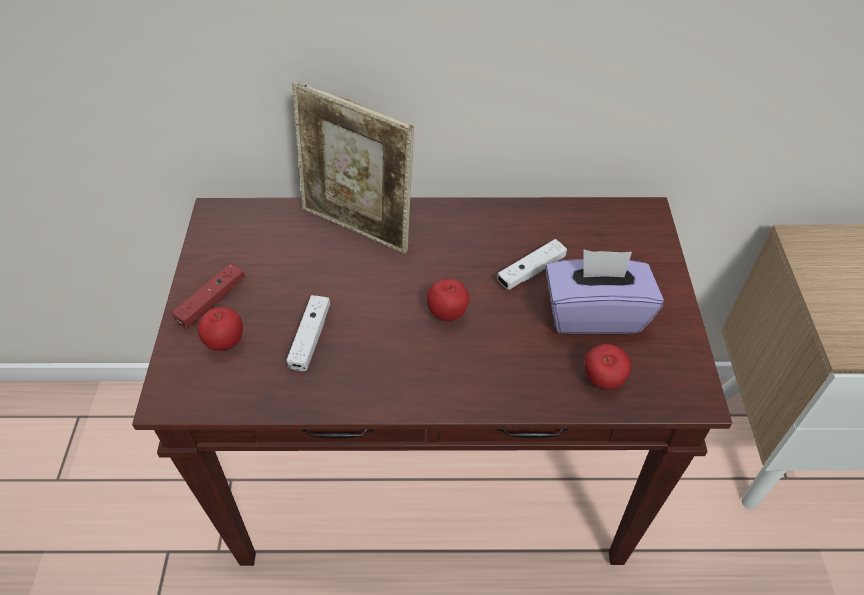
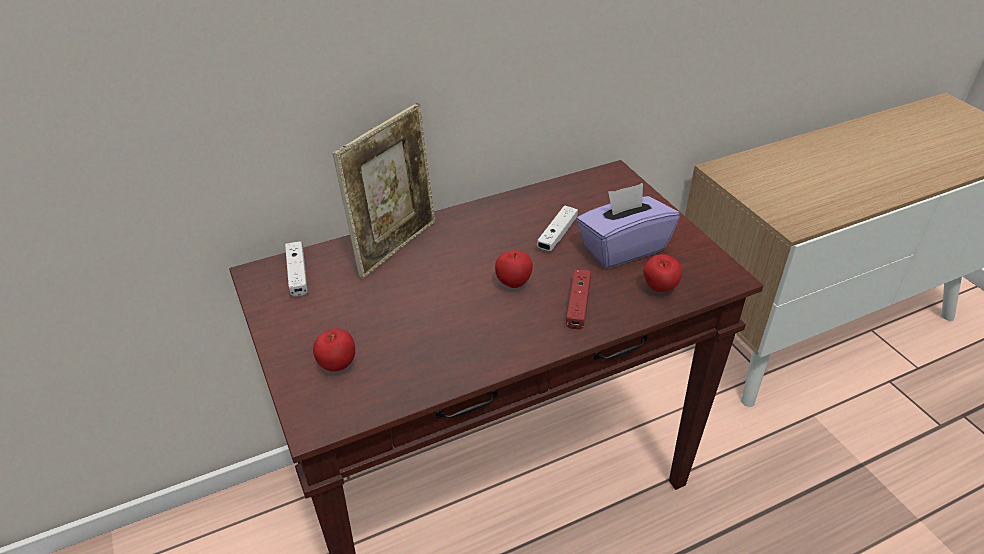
camera: 25 degrees left, 10 degrees down
red game controller [172,263,245,329] -> red game controller moved to [566,269,591,329]
white game controller [287,295,330,371] -> white game controller moved to [285,241,307,297]
picture frame [292,81,414,254] -> picture frame turned 60 degrees counterclockwise [333,103,435,279]

